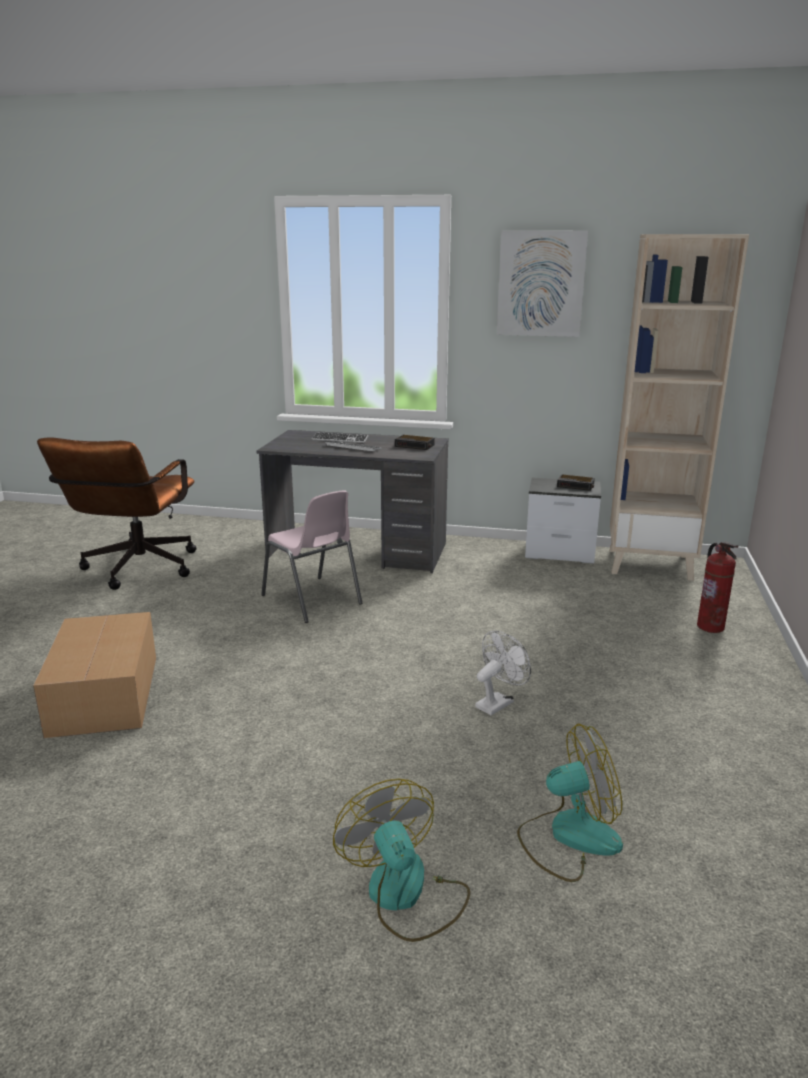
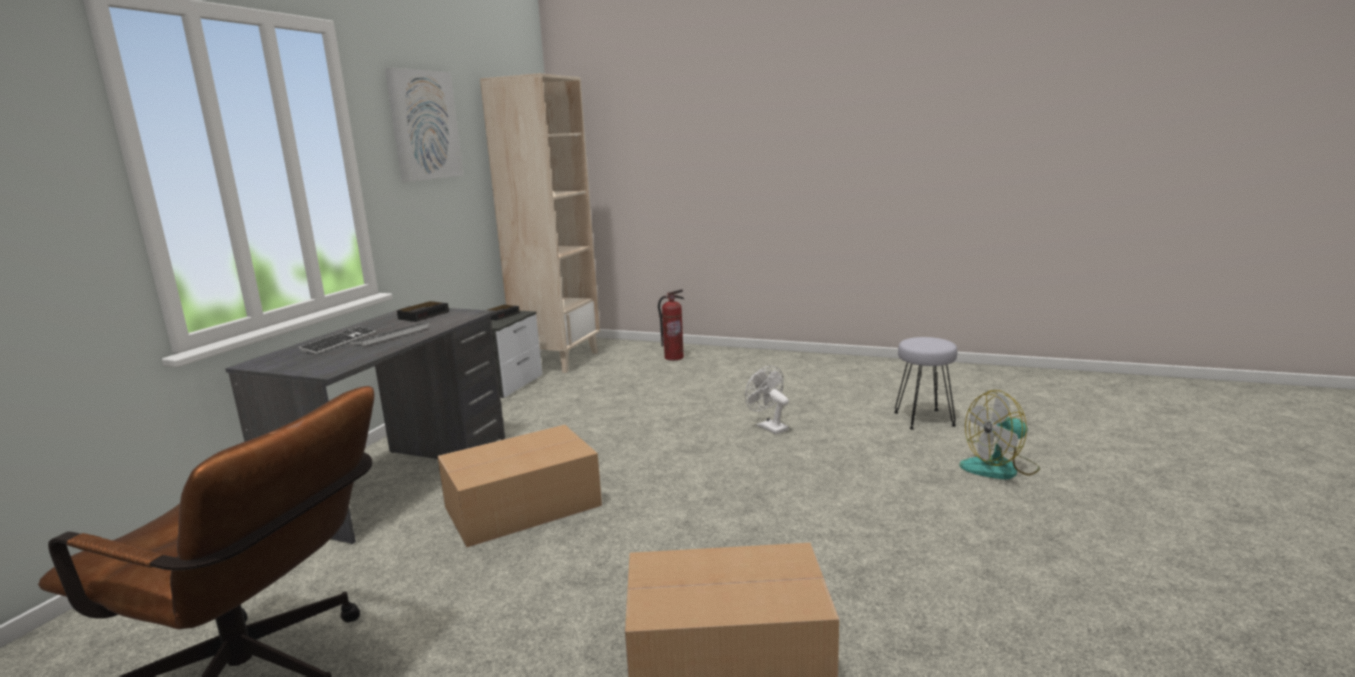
camera: 80 degrees left, 5 degrees down
pink chair [261,491,363,623] -> cardboard box [437,425,602,547]
fan [517,723,623,882] -> grey stool [894,337,957,430]

